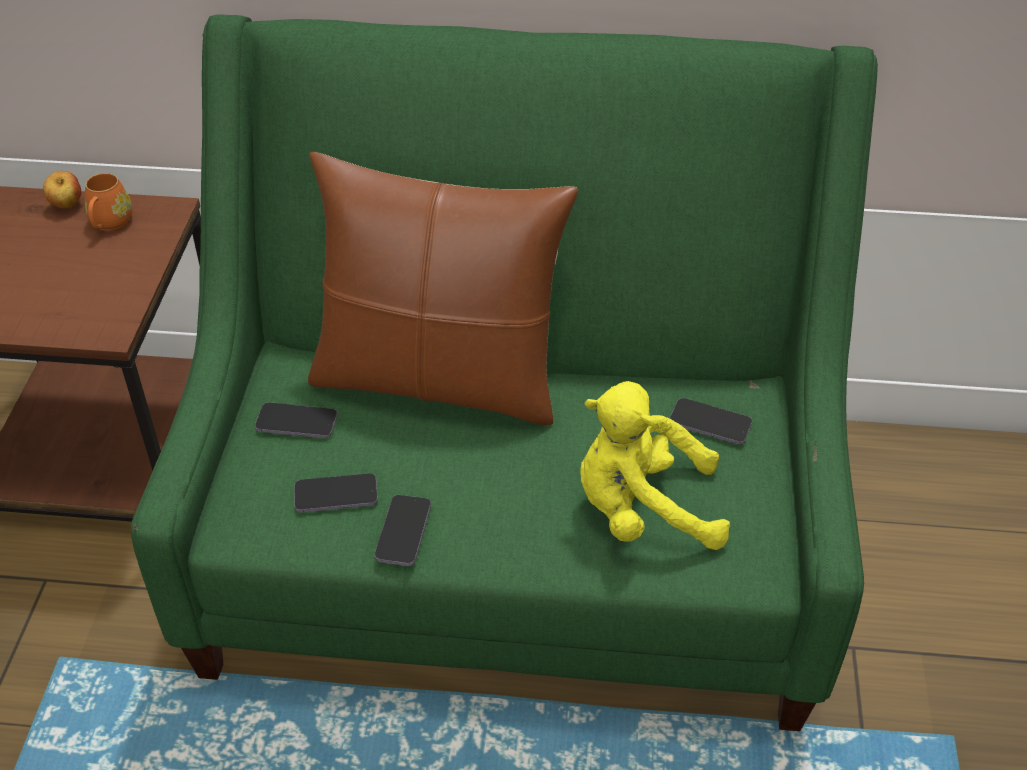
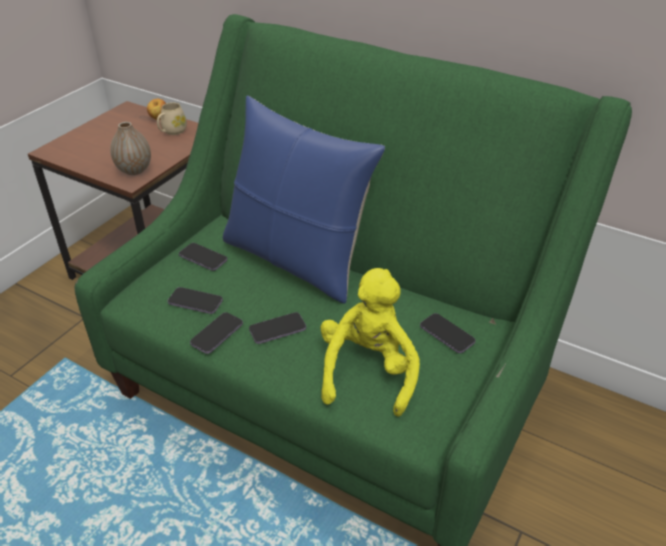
camera: 25 degrees right, 5 degrees down
orange mug [85,173,132,230] -> beige mug [157,102,187,135]
brown pillow [308,152,578,425] -> blue pillow [223,96,385,304]
yellow plush toy [580,381,730,550] -> yellow plush toy turned 75 degrees clockwise [320,268,420,417]
none -> vase [110,122,151,175]
none -> phone [249,312,306,344]

